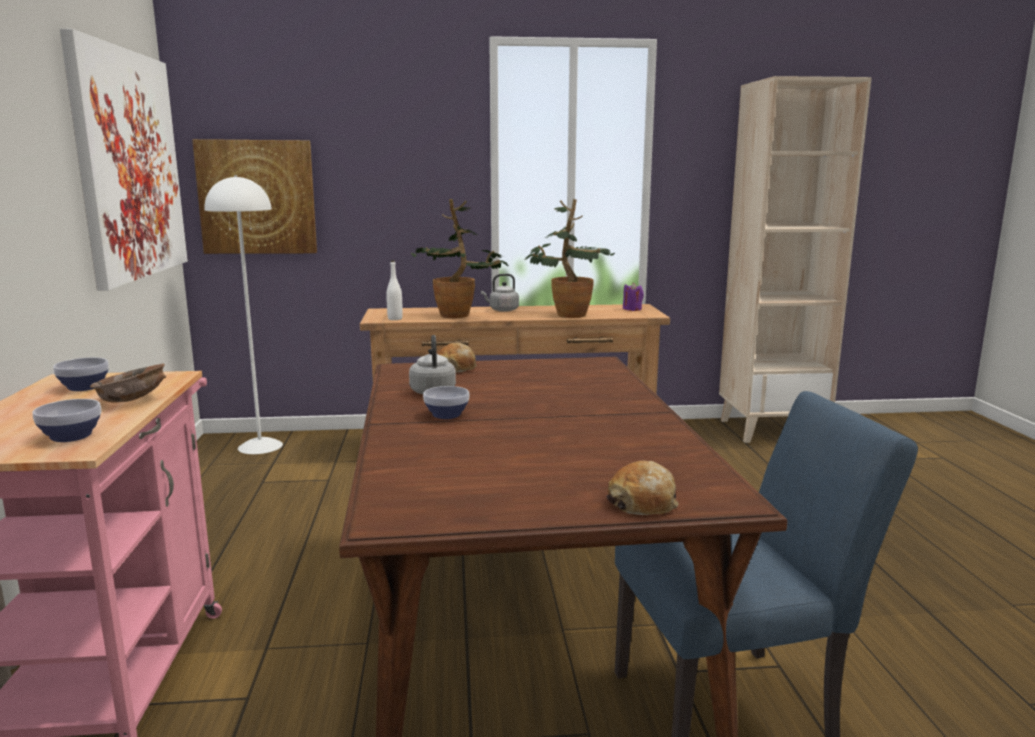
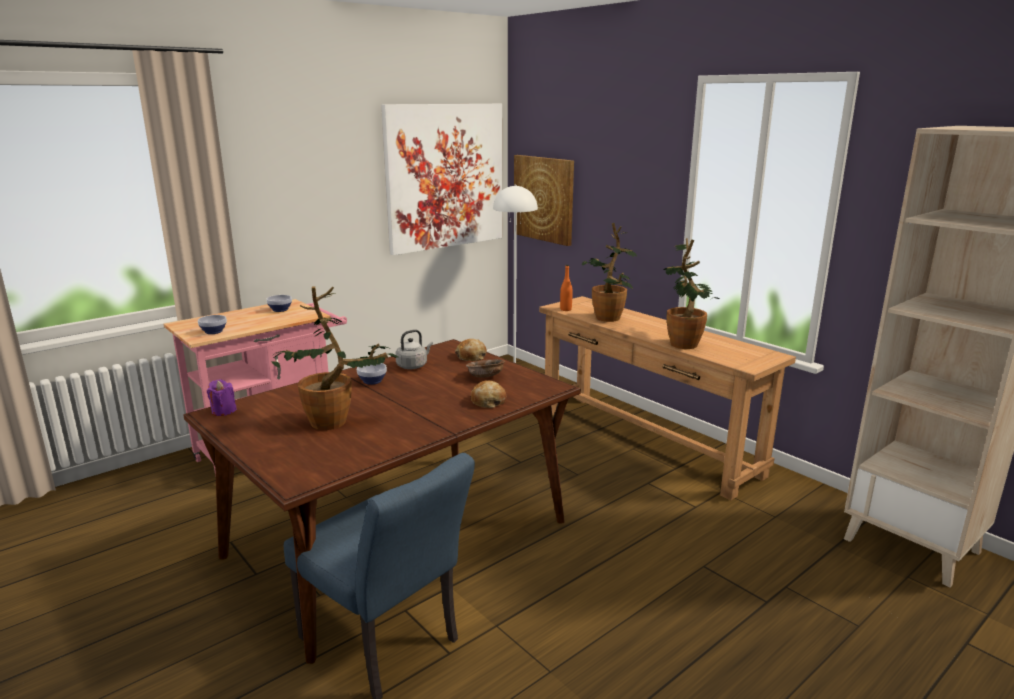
camera: 55 degrees right, 5 degrees up
brown bowl [90,364,166,403] -> brown bowl moved to [466,359,505,378]
white bottle [386,260,403,320] -> orange bottle [560,265,573,311]
grey kettle [481,274,519,312] -> none
bread [607,461,679,515] -> bread moved to [471,380,506,408]
purple candle [623,282,644,311] -> purple candle moved to [207,379,237,416]
none -> potted plant [272,287,398,430]

